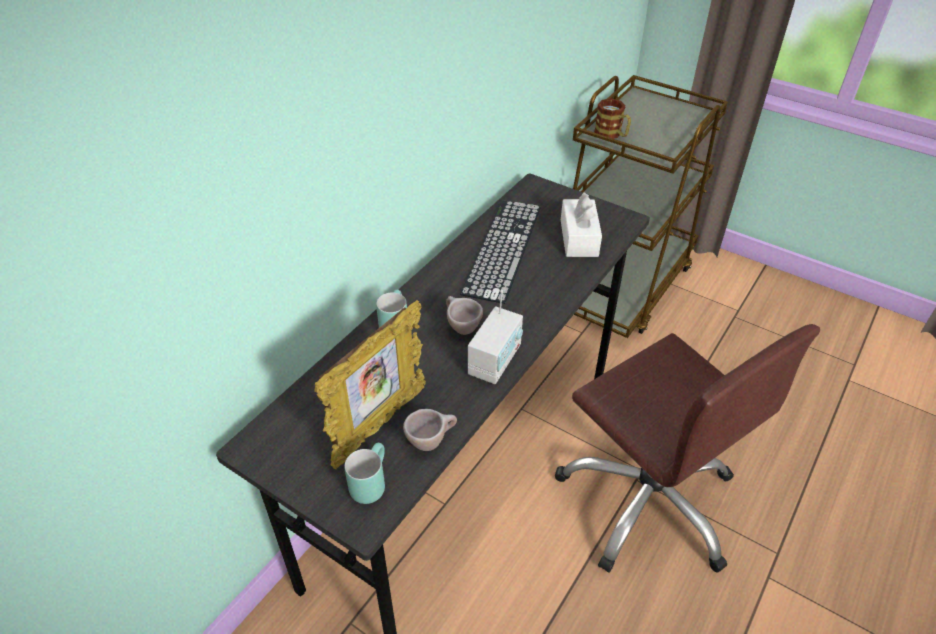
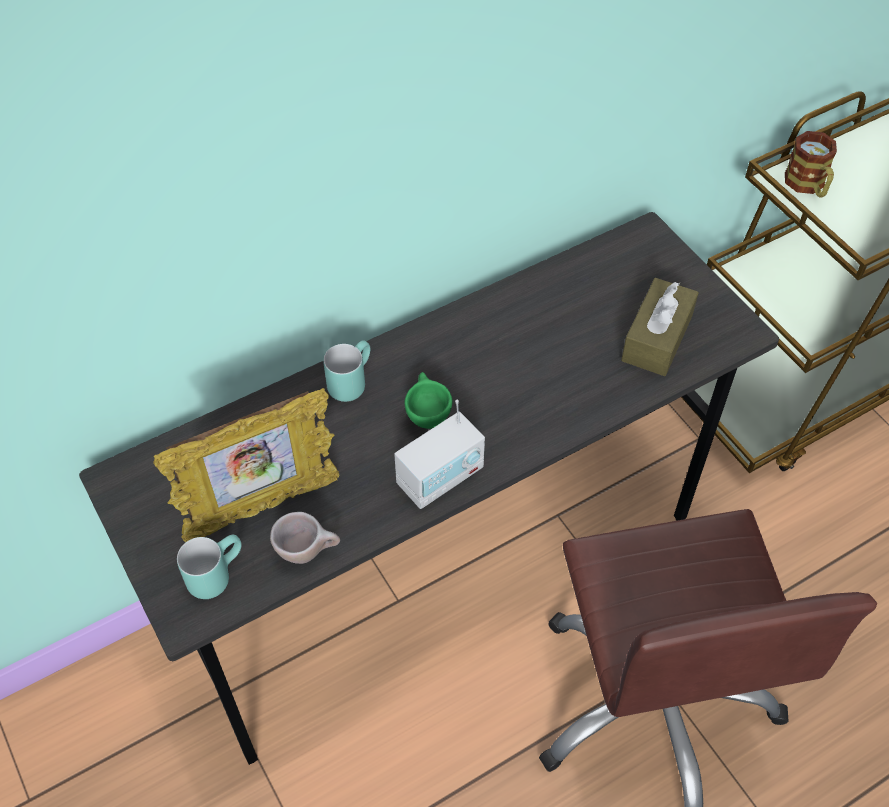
camera: 25 degrees right, 10 degrees up
beige cup [446,296,483,335] -> green cup [404,372,452,429]
keyboard [460,200,541,304] -> none
white tissue box [561,192,602,257] -> brown tissue box [621,278,699,376]

